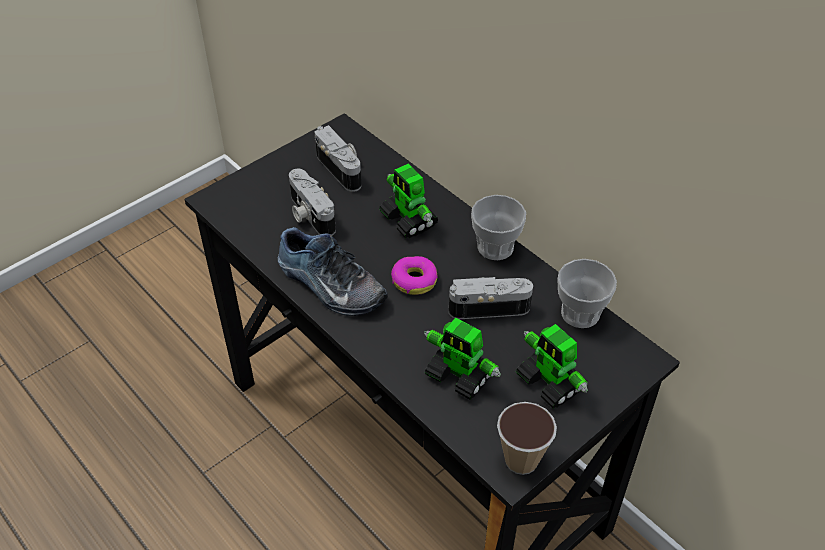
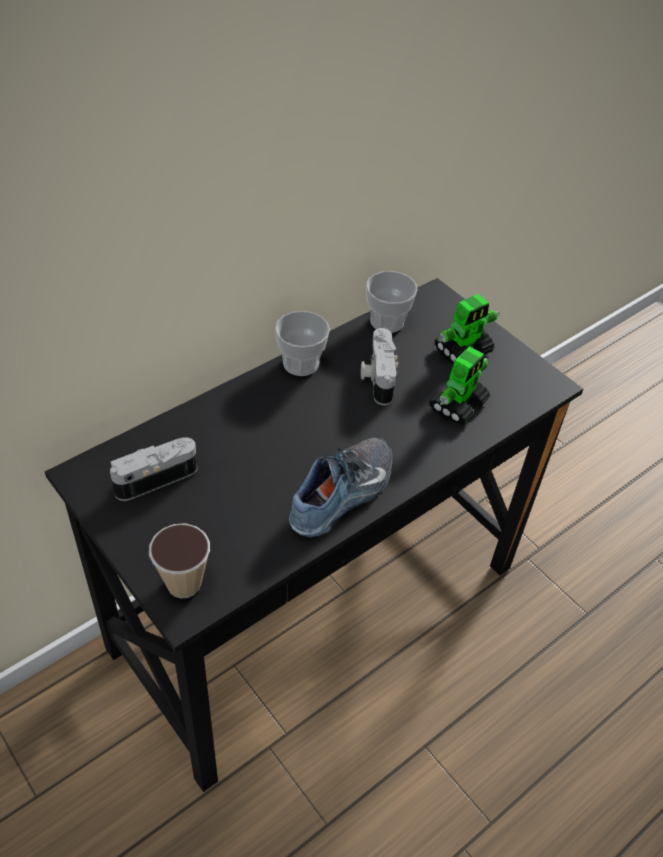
camera: 90 degrees left, 0 degrees up
camera [289,169,336,236] -> none
toy robot [379,164,439,238] -> none
donut [391,256,437,295] -> none
cup [497,402,557,475] -> cup moved to [149,523,210,598]

